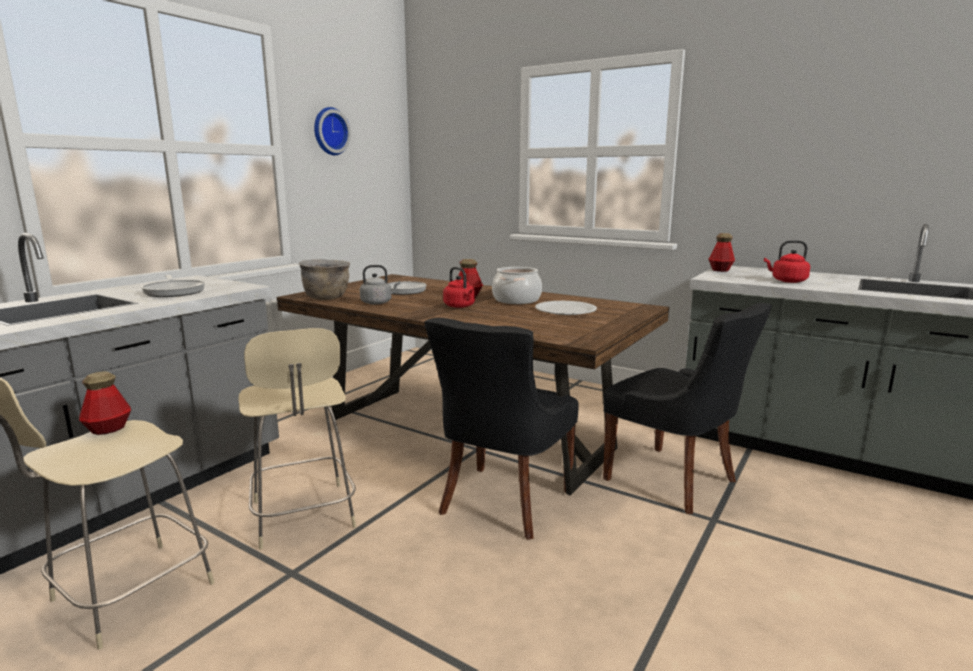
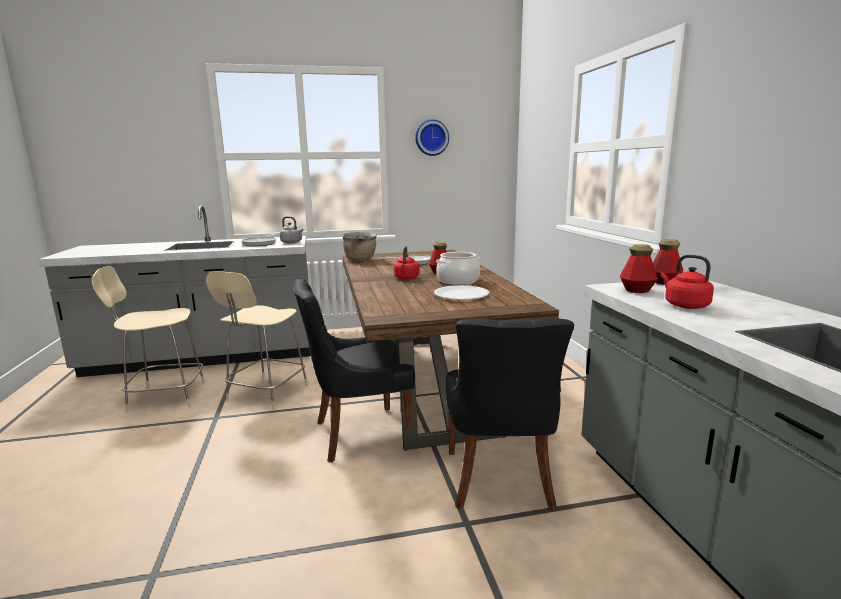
camera: 45 degrees right, 0 degrees up
bottle [79,371,131,435] -> bottle moved to [620,244,658,293]
grey kettle [360,265,400,305] -> grey kettle moved to [280,216,303,244]

